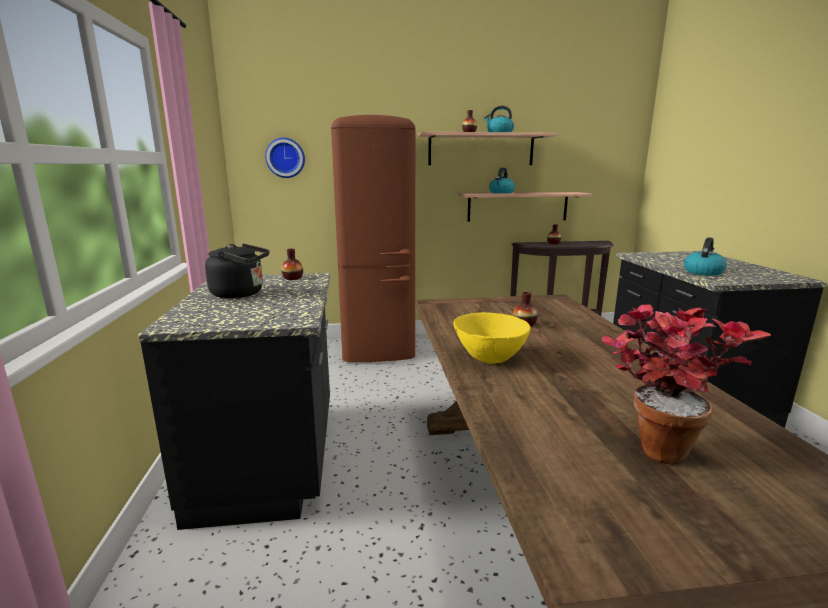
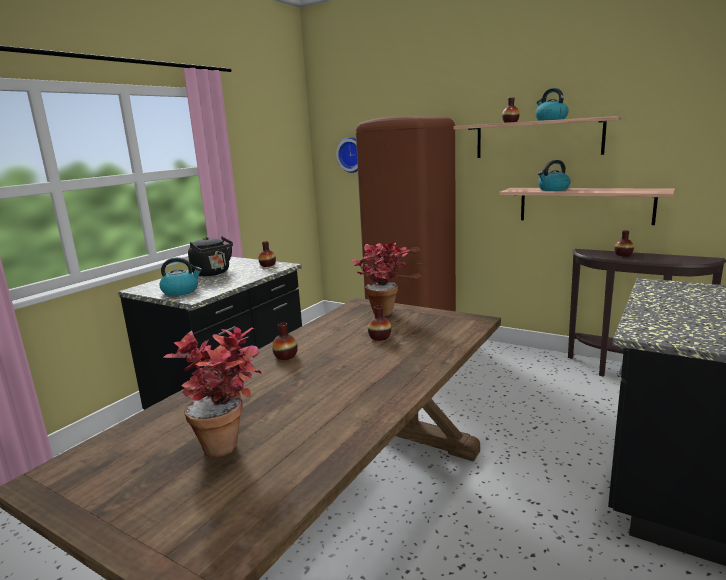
camera: 40 degrees right, 0 degrees up
yellow bowl [453,312,531,364] -> vase [272,322,298,360]
kettle [684,237,727,276] -> kettle moved to [159,257,202,296]
none -> potted plant [352,242,410,317]

